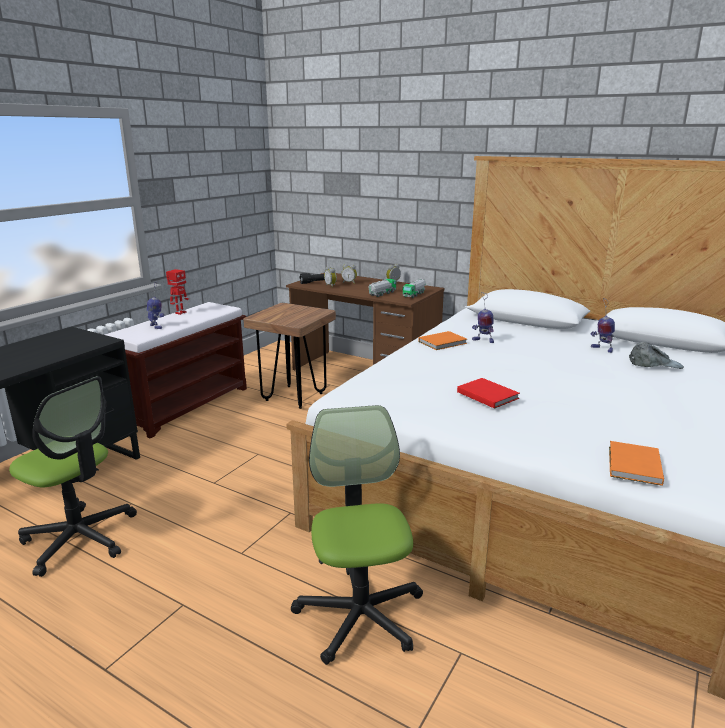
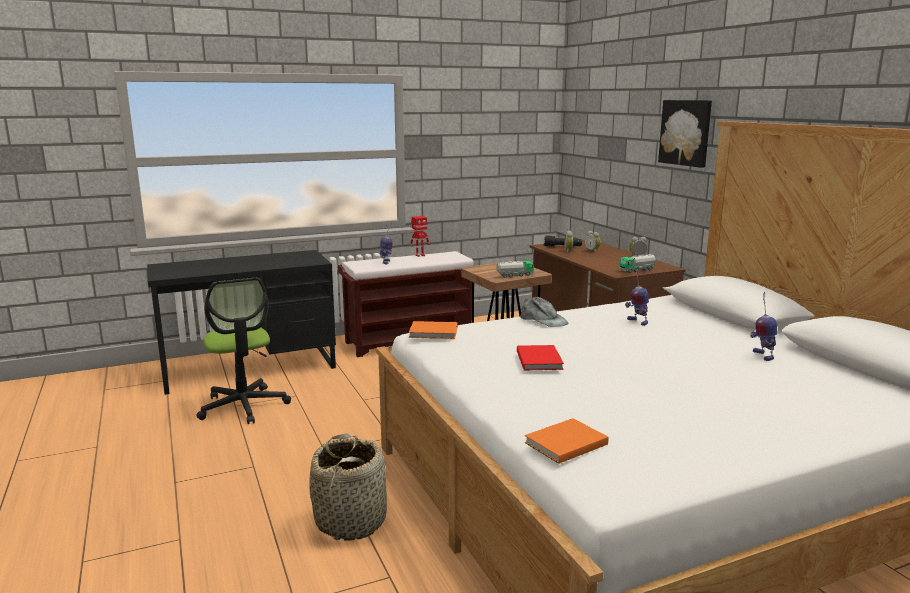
camera: 35 degrees right, 5 degrees down
office chair [291,405,423,665] -> basket [309,433,387,541]
toy truck [368,279,396,297] -> toy truck moved to [496,260,534,278]
orange book [419,331,467,350] -> orange book moved to [409,321,457,339]
grey cap [629,342,684,369] -> grey cap moved to [520,297,568,327]
none -> picture [658,100,712,168]

